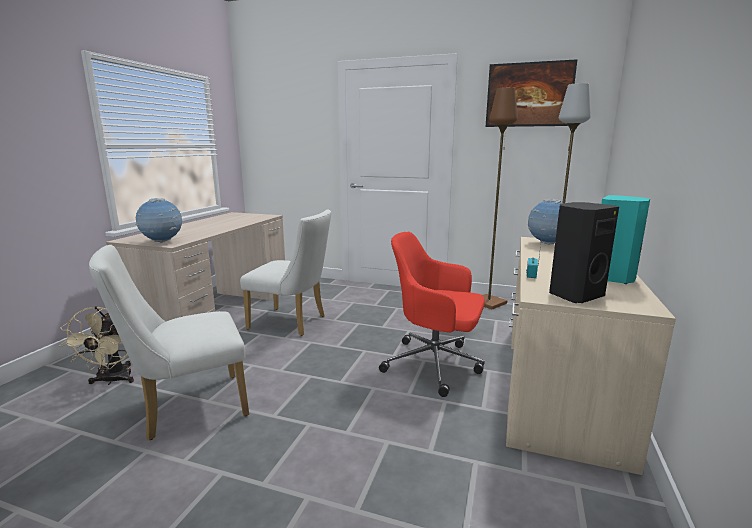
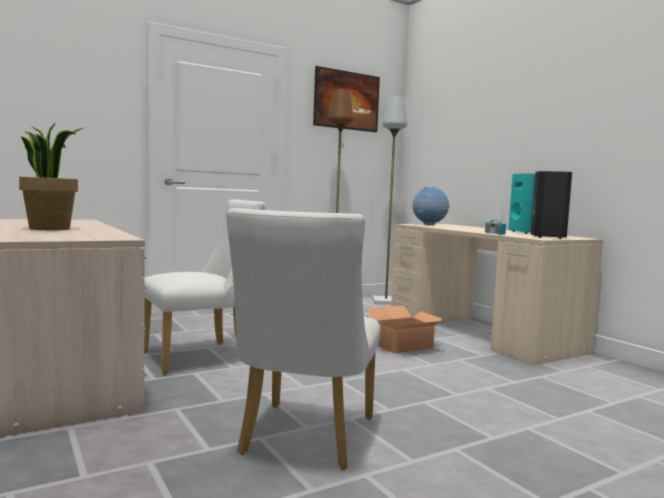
camera: 50 degrees left, 10 degrees down
beige fan [59,306,134,385] -> none
globe [135,198,183,243] -> none
red office chair [379,232,485,397] -> cardboard box [366,305,446,353]
none -> potted plant [19,123,85,230]

